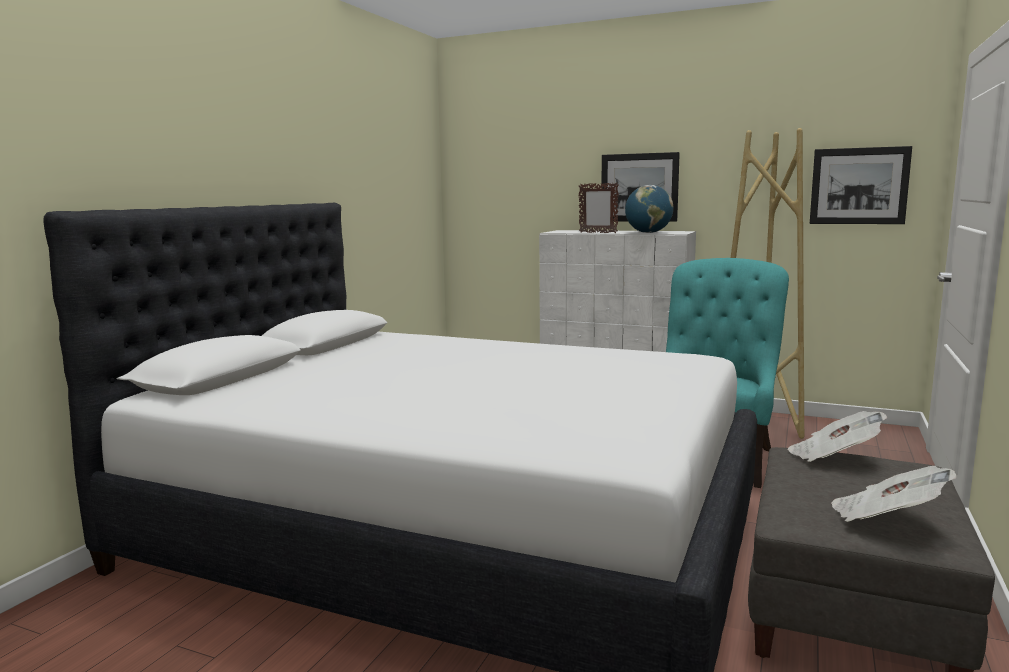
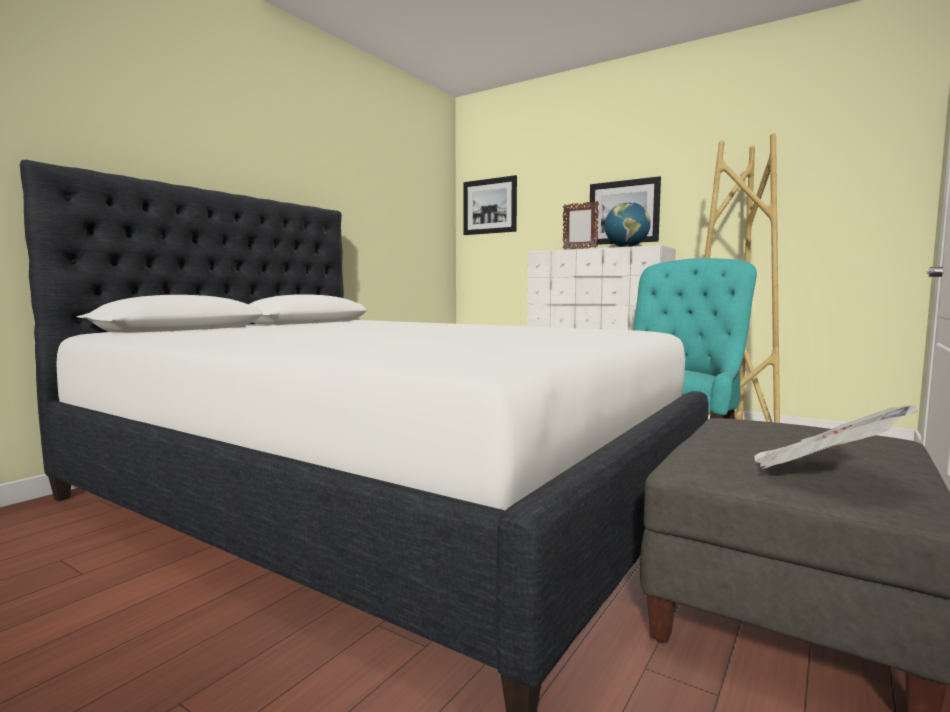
camera: 10 degrees right, 5 degrees down
newspaper [788,411,887,462] -> none
picture [810,146,912,224] -> picture moved to [463,175,517,235]

